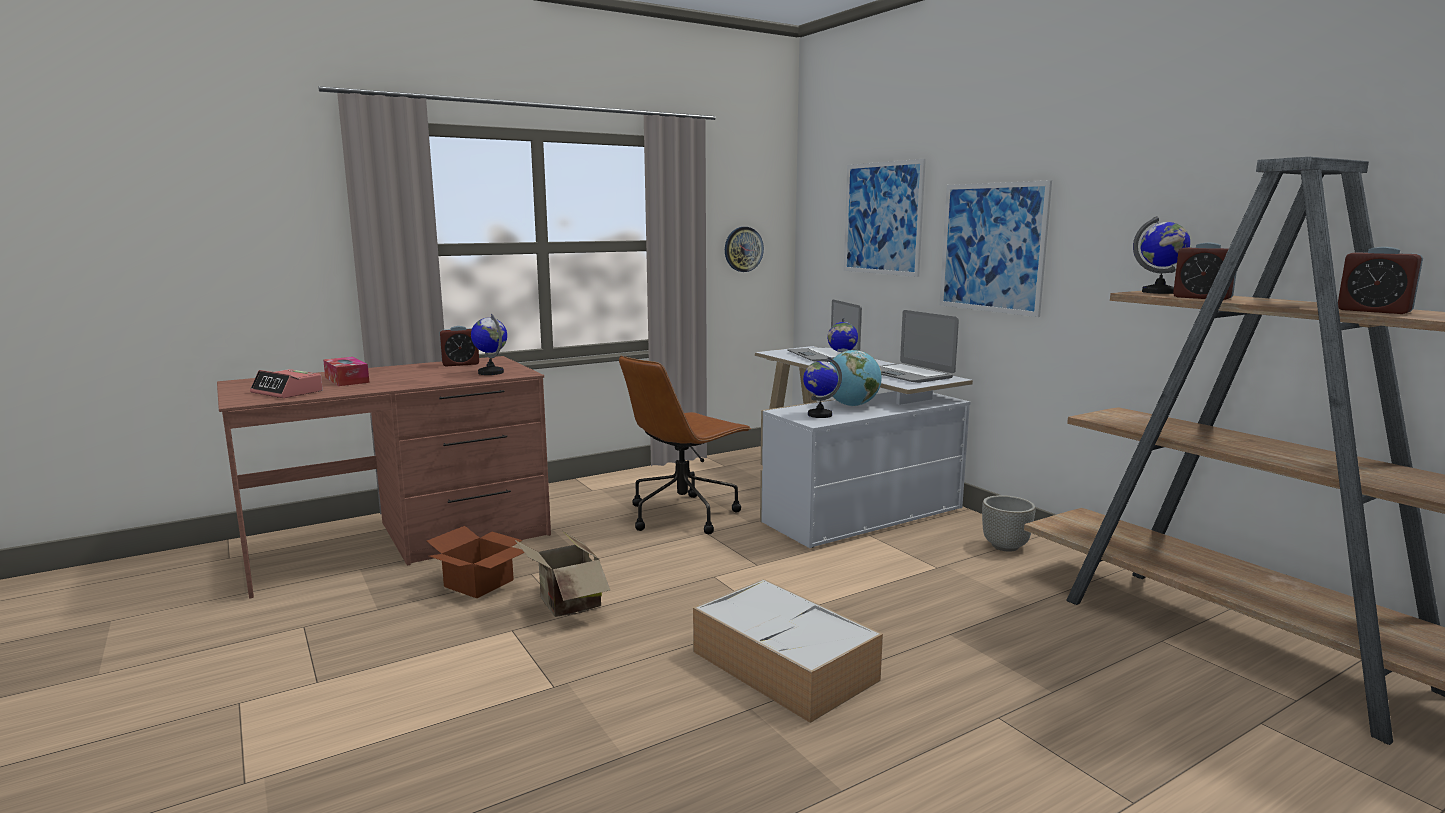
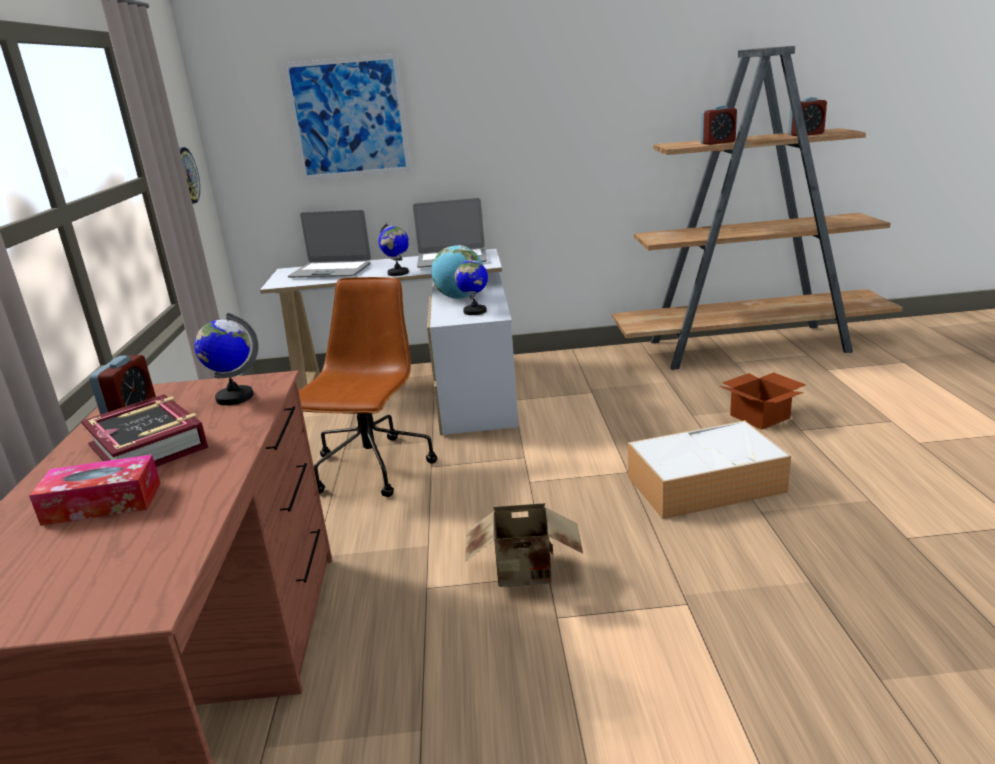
camera: 60 degrees left, 10 degrees up
alarm clock [250,369,323,398] -> none
cardboard box [427,526,524,598] -> cardboard box moved to [719,372,806,430]
brown office chair [619,356,752,534] -> brown office chair turned 150 degrees counterclockwise [299,277,437,497]
picture [940,180,1052,317] -> none
grey planter [982,495,1035,552] -> none
globe [1133,216,1190,294] -> none
none -> book [81,394,208,467]

